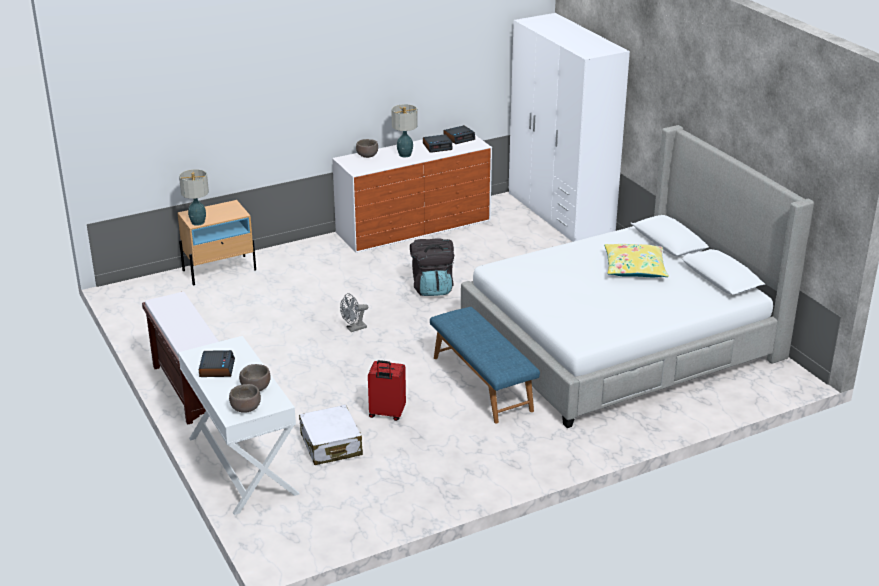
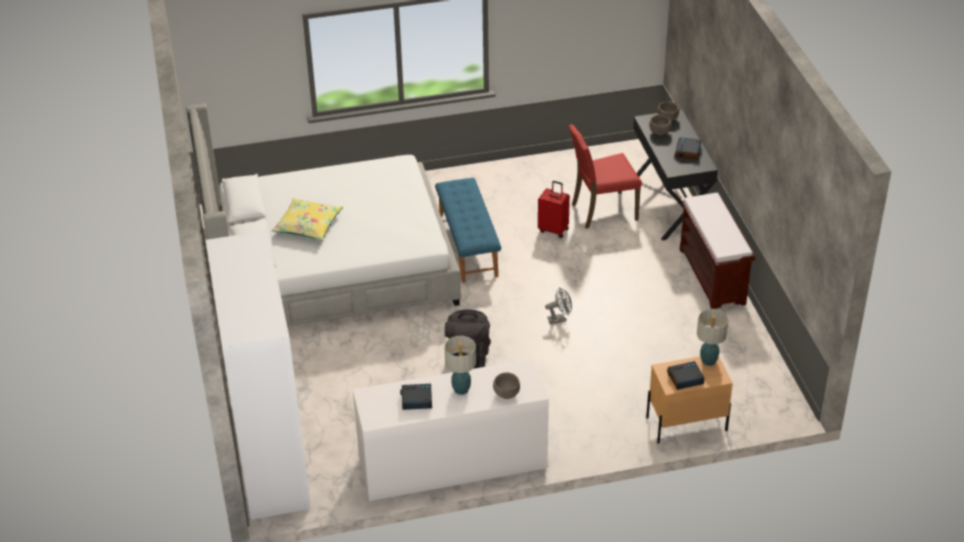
camera: 165 degrees left, 10 degrees up
white desk [178,336,300,515] -> black desk [633,110,718,241]
white suitcase [299,405,363,465] -> red chair [569,124,642,229]
alarm clock [443,125,475,144] -> alarm clock moved to [667,361,704,390]

